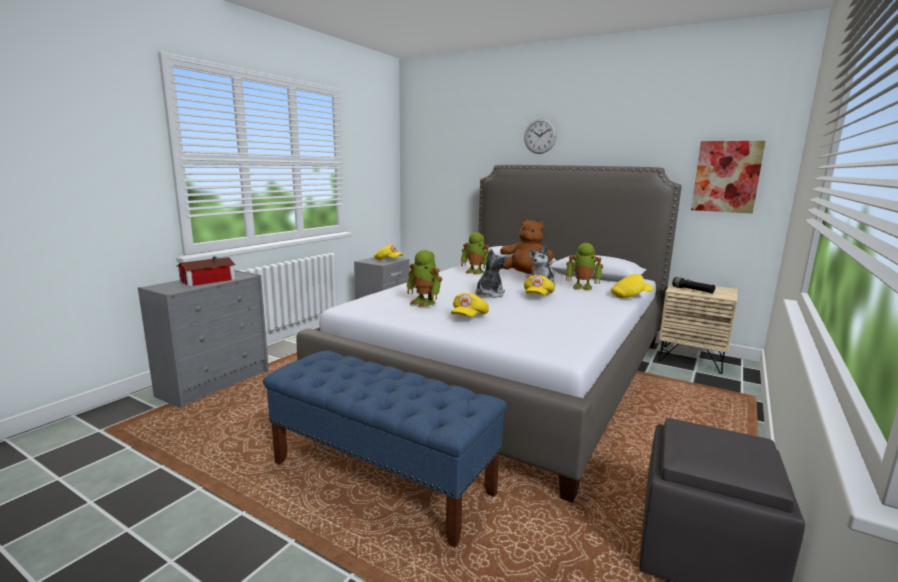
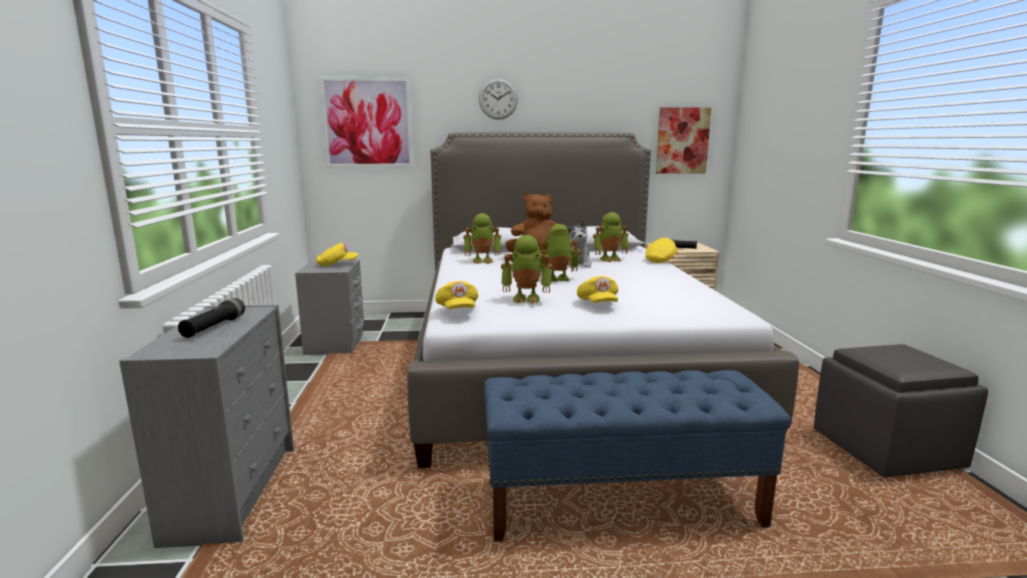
camera: 35 degrees left, 0 degrees up
toy house [177,256,235,286] -> black flashlight [178,298,245,338]
plush toy [475,249,507,298] -> toy robot [539,224,581,281]
yellow cap [524,275,555,295] -> yellow cap moved to [435,281,478,309]
none -> picture [319,77,414,168]

